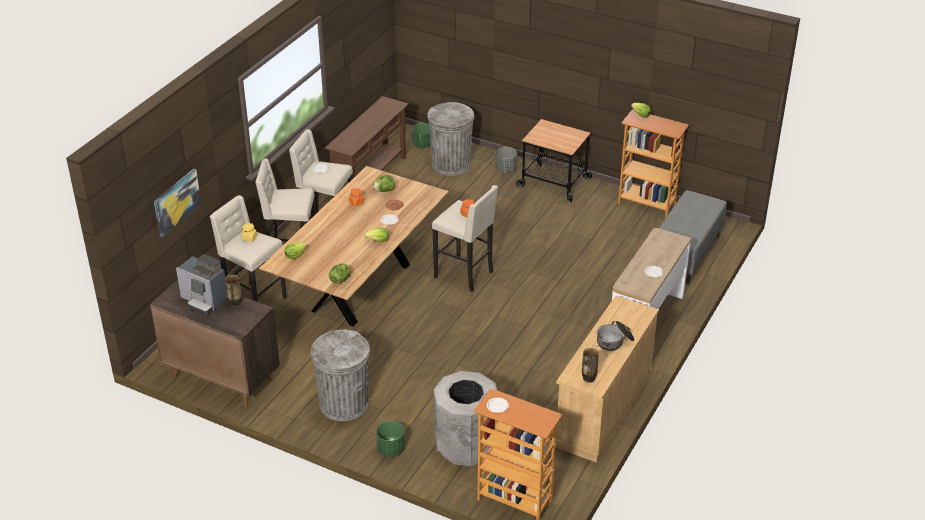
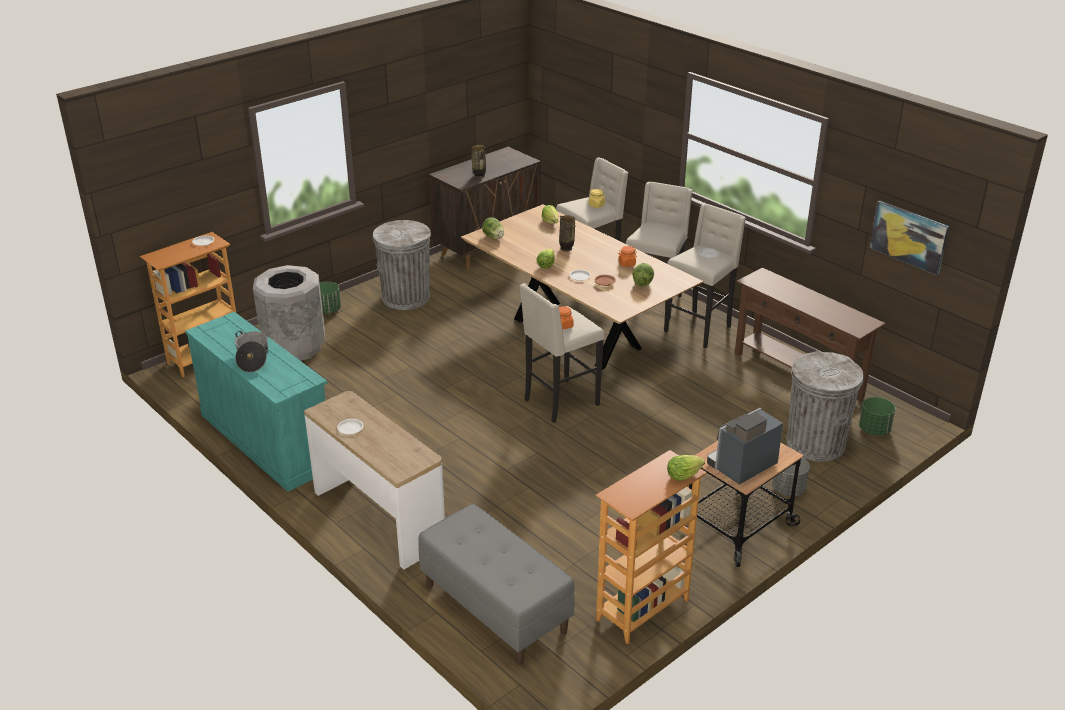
camera: 110 degrees right, 5 degrees down
picture [154,169,201,237] -> picture moved to [869,200,949,275]
coffee machine [176,254,227,316] -> coffee machine moved to [707,408,783,485]
beige dresser [556,296,659,463] -> turquoise dresser [185,312,327,492]
vase [582,348,599,383] -> vase moved to [559,215,576,252]

